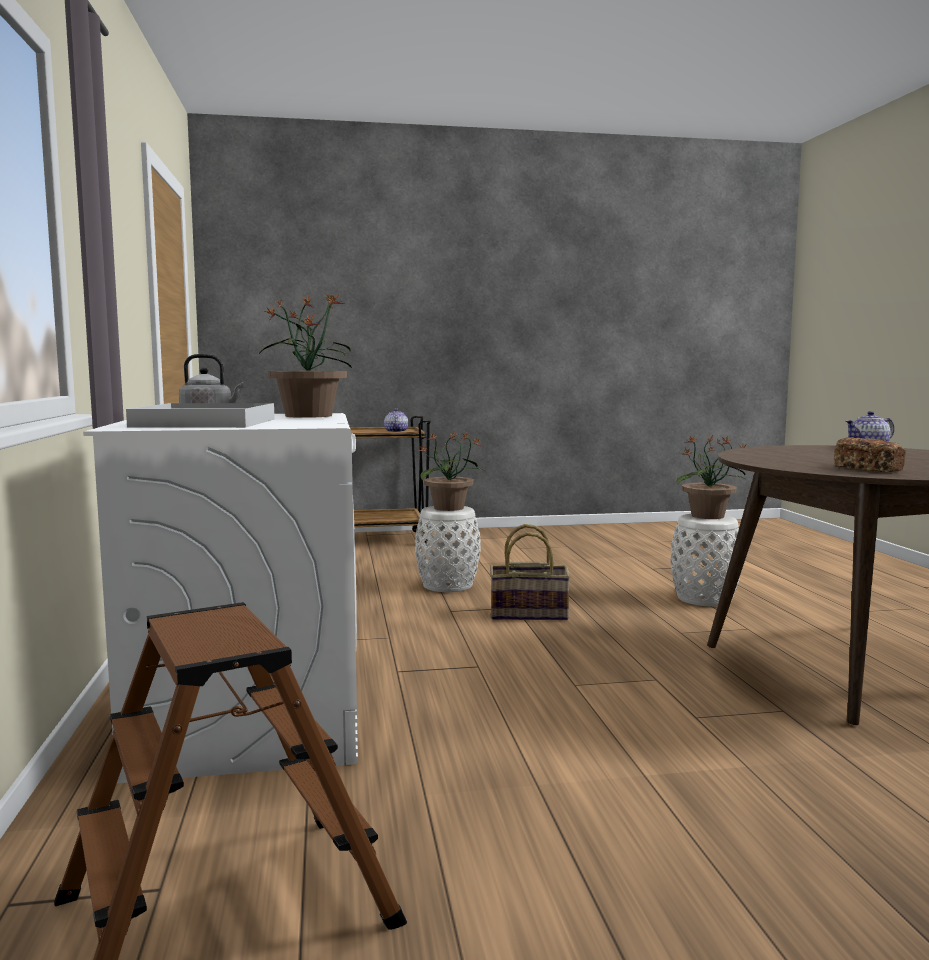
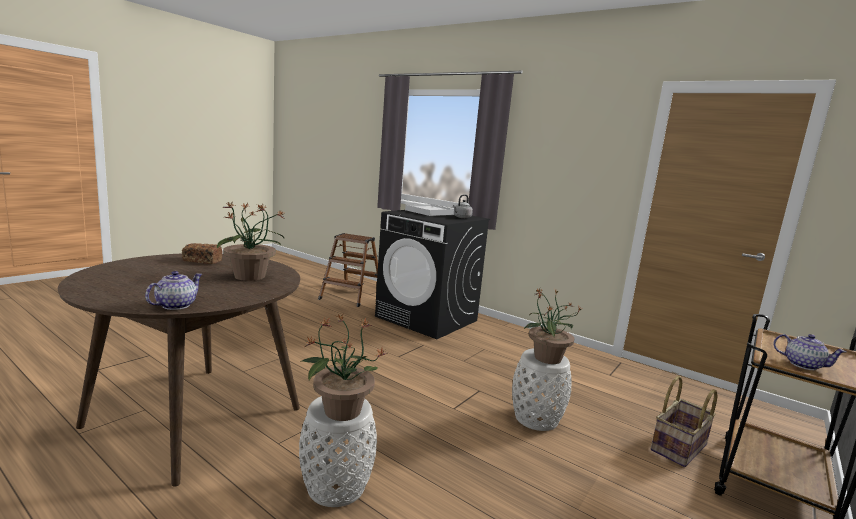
camera: 135 degrees right, 5 degrees up
white washing machine [83,413,358,783] -> black washing machine [375,210,490,339]
potted plant [258,294,352,418] -> potted plant moved to [217,202,285,281]
basket [490,524,571,620] -> basket moved to [651,376,717,467]

